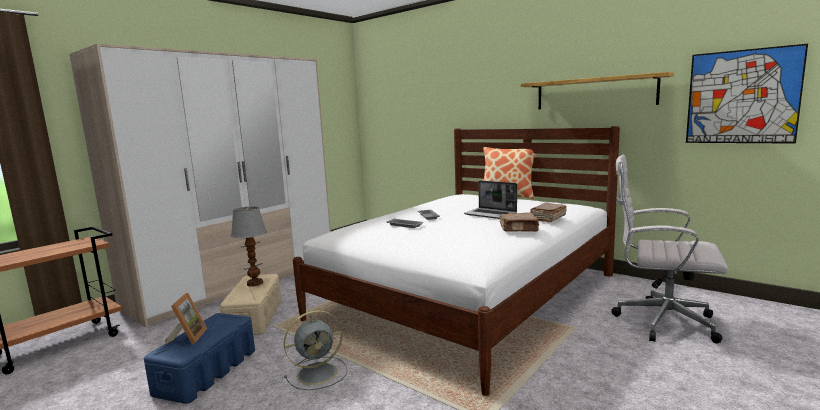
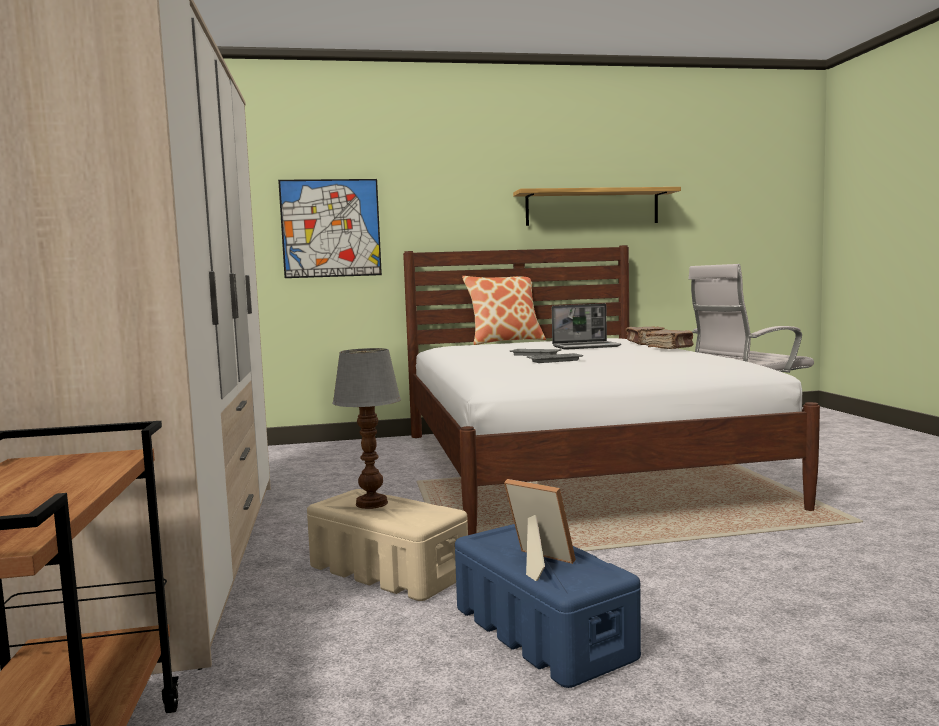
camera: 50 degrees left, 5 degrees down
grey fan [284,310,347,390] -> none
picture [686,44,808,144] -> picture moved to [278,179,382,278]

